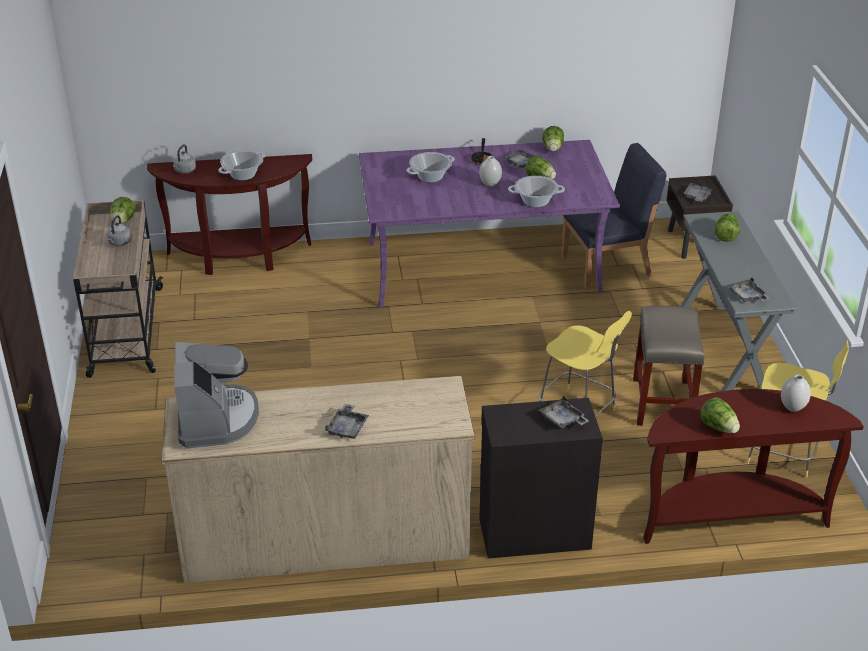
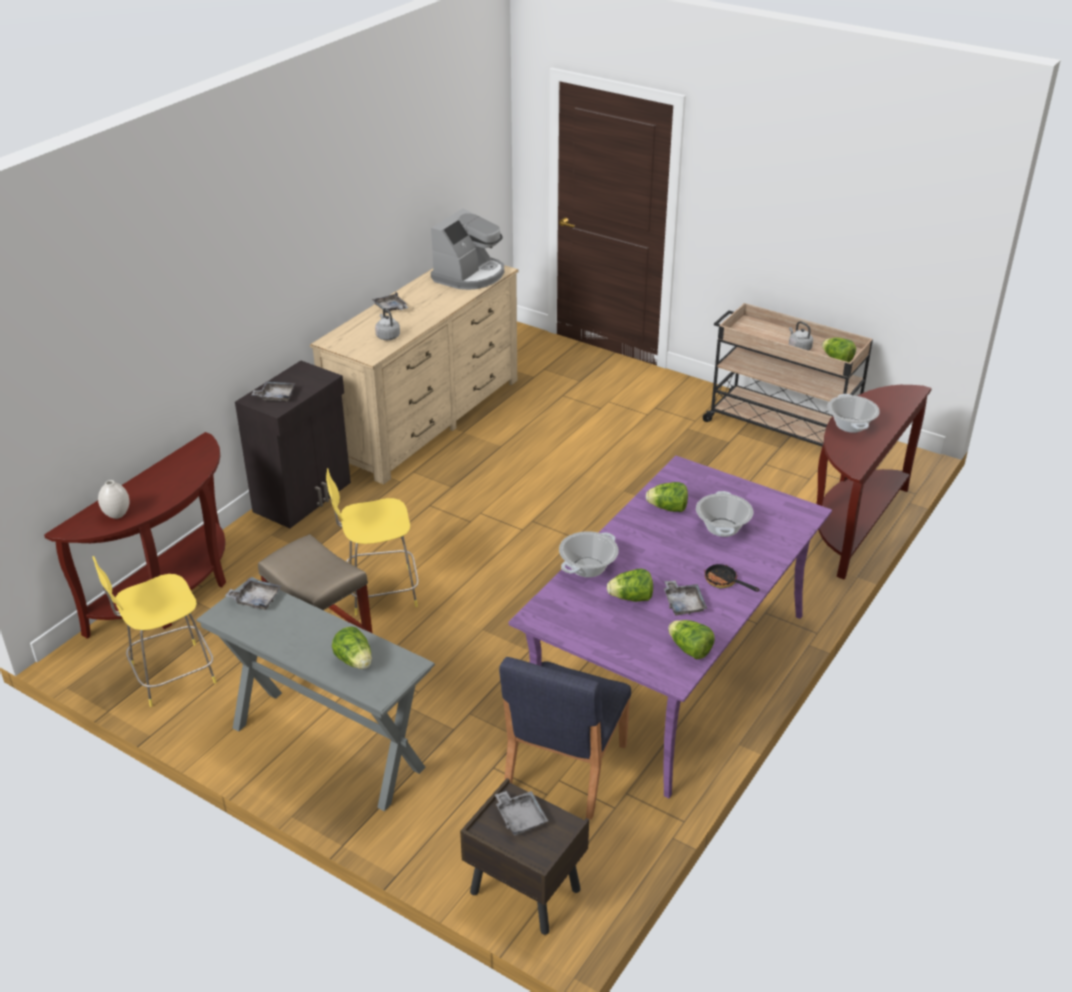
camera: 130 degrees right, 0 degrees up
grey kettle [173,144,196,174] -> grey kettle moved to [375,308,400,340]
coffee machine [174,342,259,448] -> coffee machine turned 90 degrees counterclockwise [431,208,504,290]
white vase [479,156,502,187] -> none
lettuce [701,397,740,433] -> lettuce moved to [646,482,688,512]

